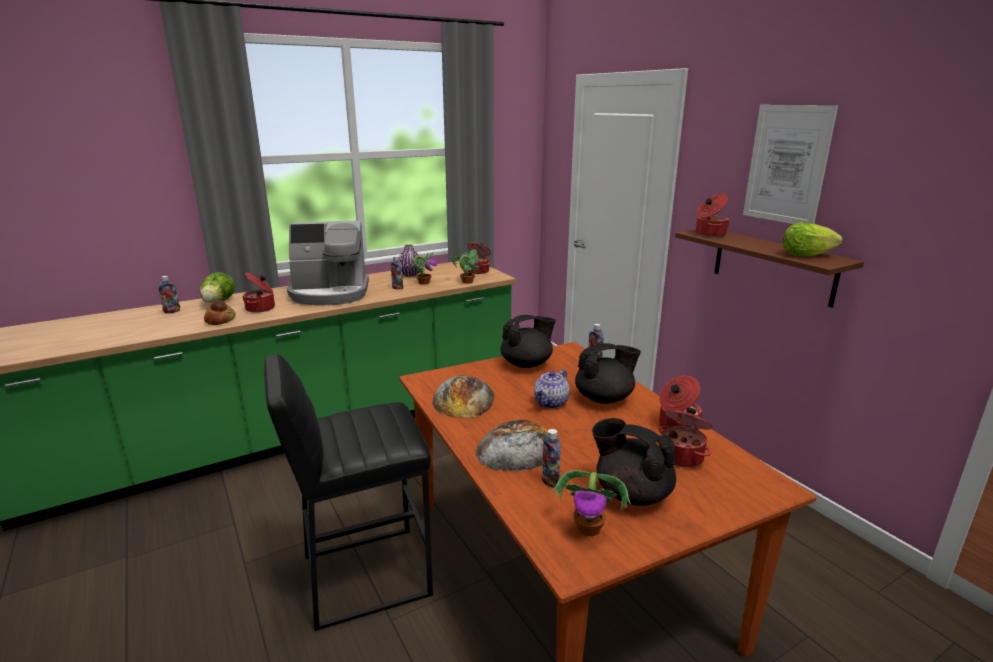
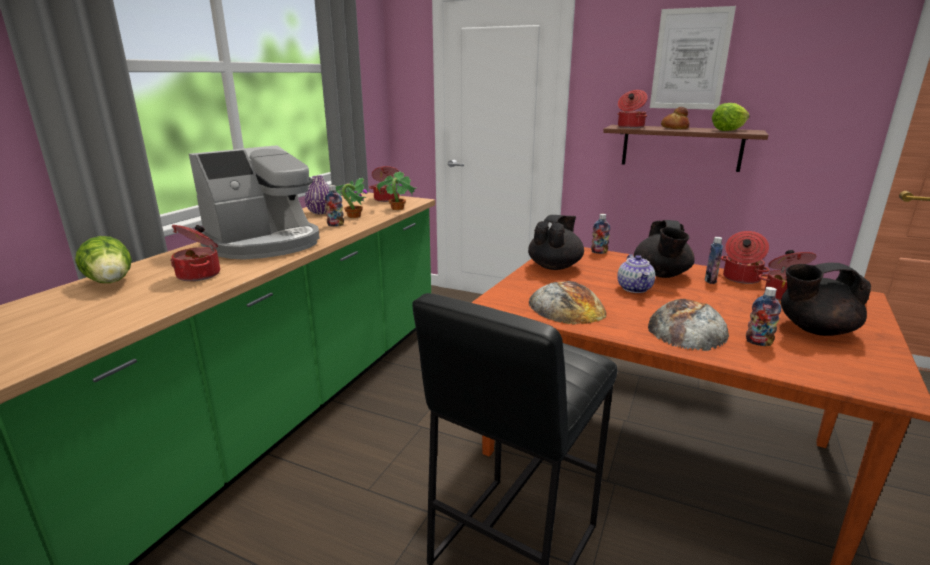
camera: 35 degrees left, 0 degrees up
bottle [158,276,180,314] -> bottle moved to [705,237,723,284]
bread [204,299,236,325] -> bread moved to [661,107,689,129]
potted plant [552,470,631,536] -> none
black teapot [575,343,641,404] -> black teapot turned 150 degrees clockwise [634,220,695,278]

